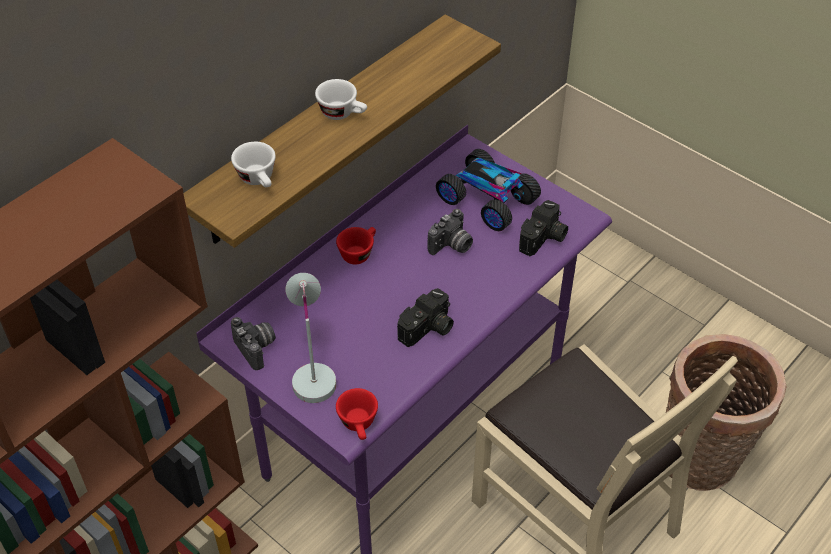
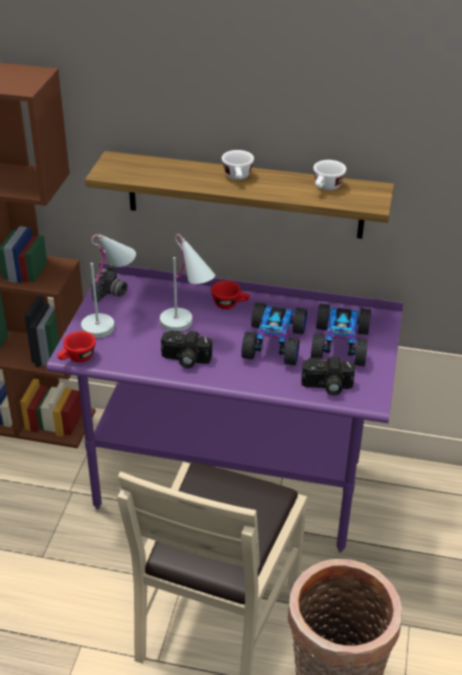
camera: 60 degrees right, 10 degrees down
white cup [231,142,276,187] -> white cup moved to [313,160,346,190]
camera [428,209,473,255] -> toy car [241,302,307,366]
none -> white table lamp [160,234,215,331]

